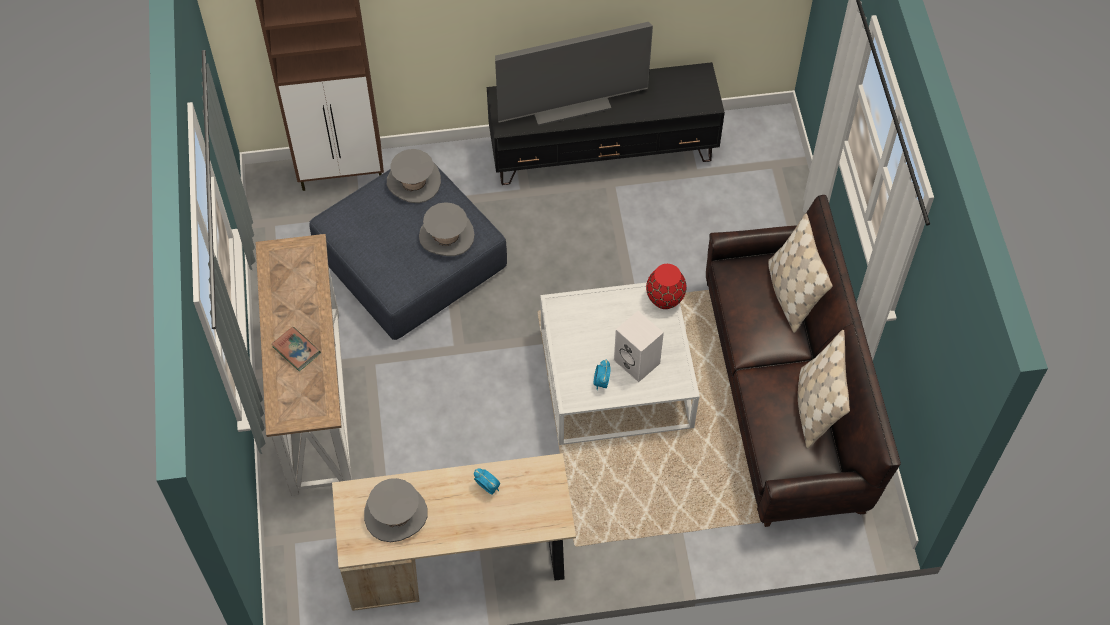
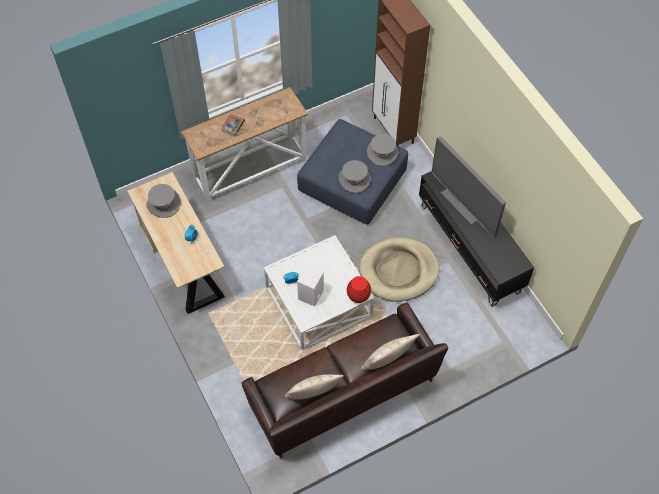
camera: 70 degrees right, 0 degrees up
none -> beige dog bed [359,237,440,302]

